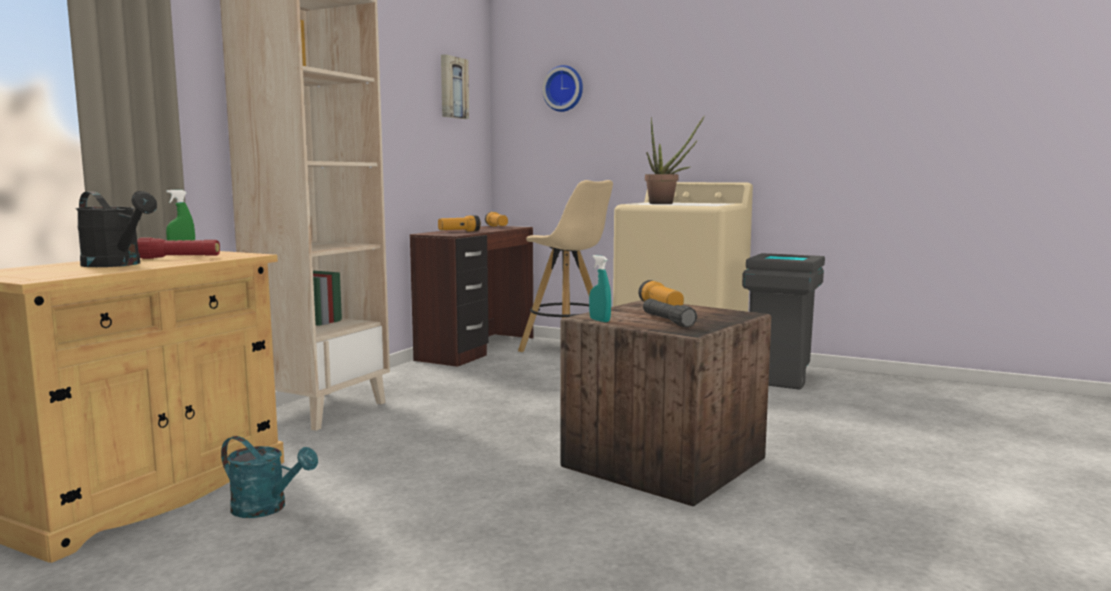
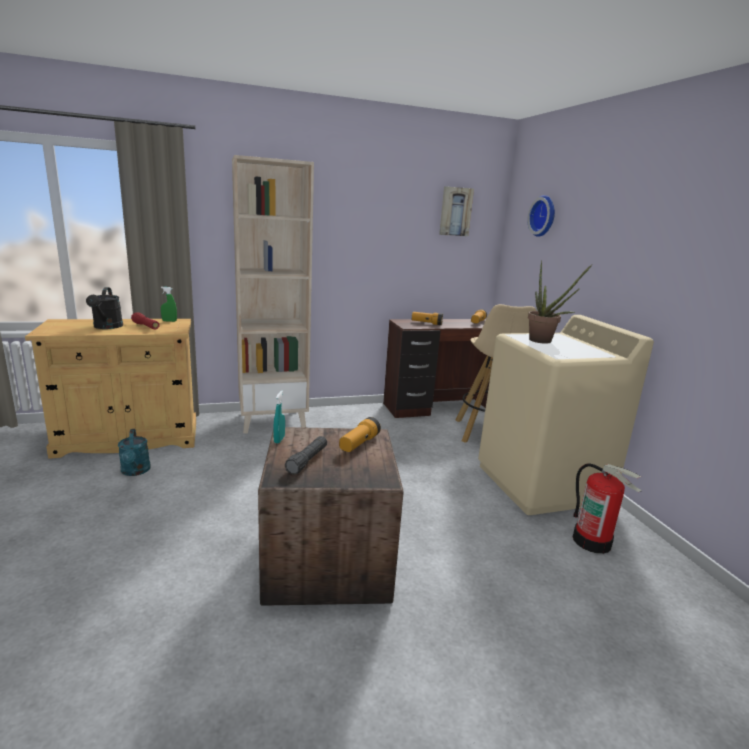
camera: 45 degrees right, 10 degrees up
grey trash can [742,253,825,389] -> fire extinguisher [573,463,642,554]

